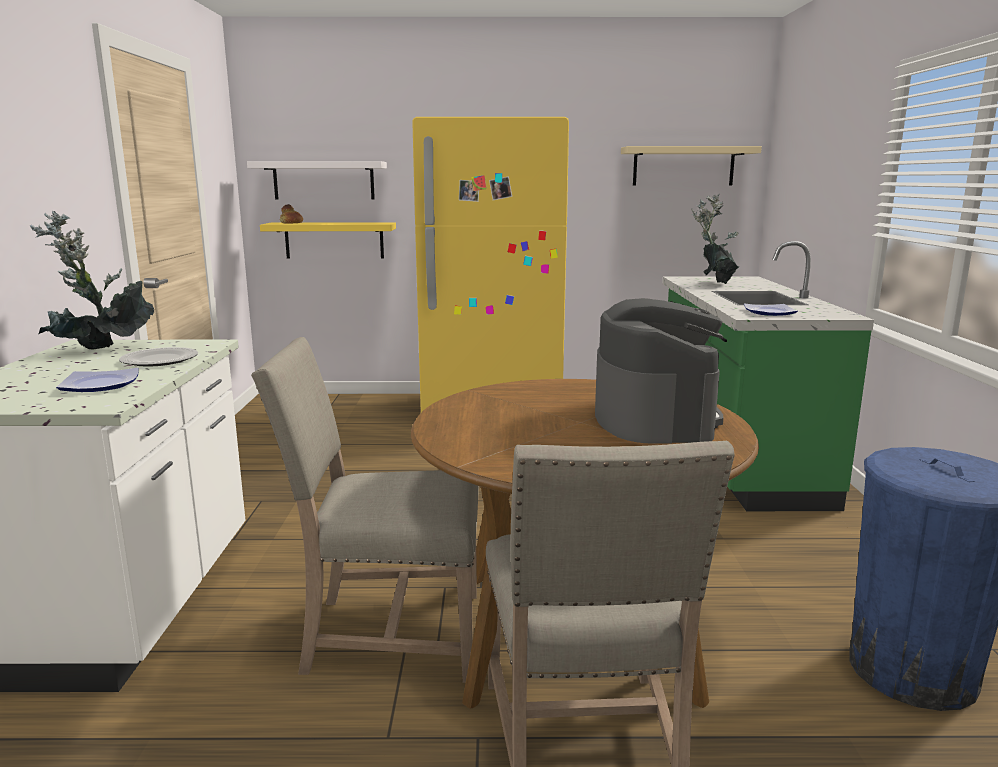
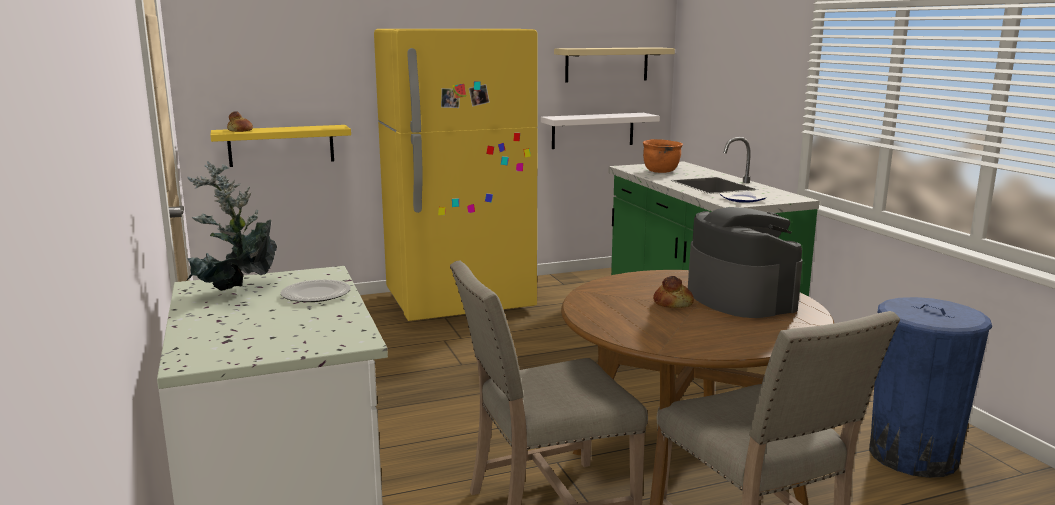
camera: 20 degrees left, 0 degrees up
plate [56,368,139,392] -> none
white shelf [247,161,387,200] -> white shelf moved to [541,113,660,149]
potted plant [691,194,740,284] -> orange cooking pot [643,139,683,173]
none -> bread [653,276,694,308]

